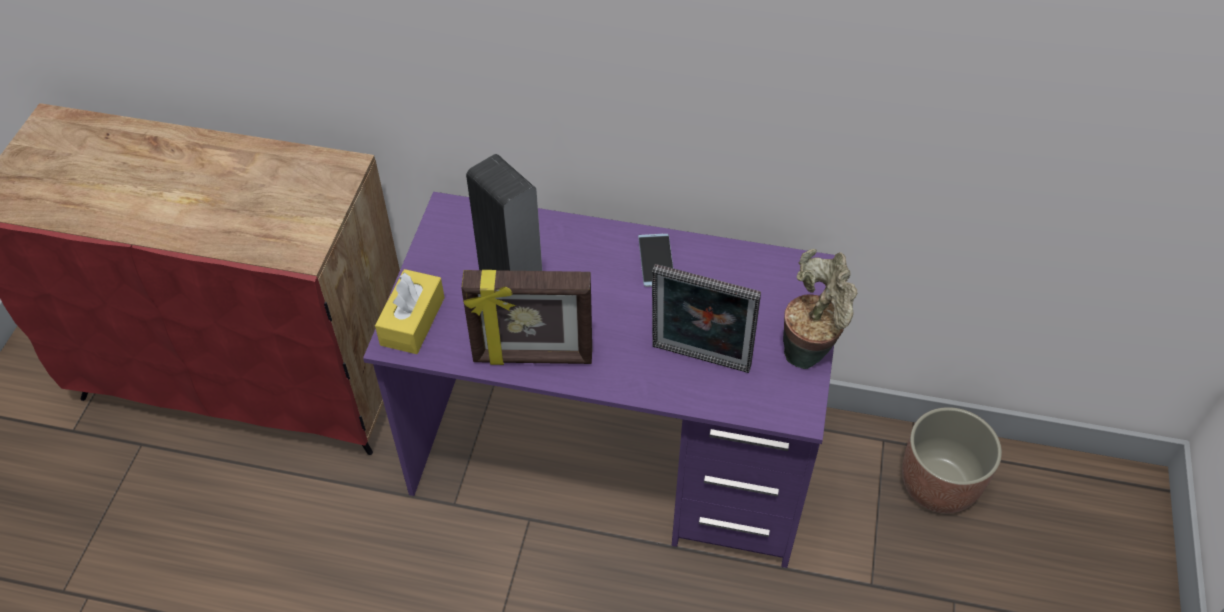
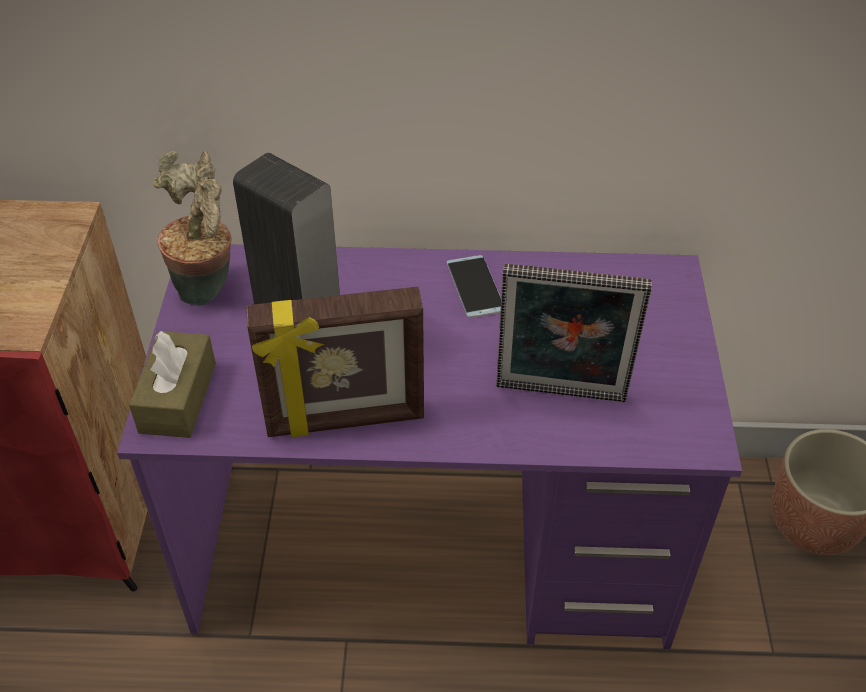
camera: 10 degrees left, 5 degrees down
yellow tissue box [375,269,445,354] -> brown tissue box [129,331,216,438]
potted plant [783,249,858,369] -> potted plant moved to [153,151,231,306]

